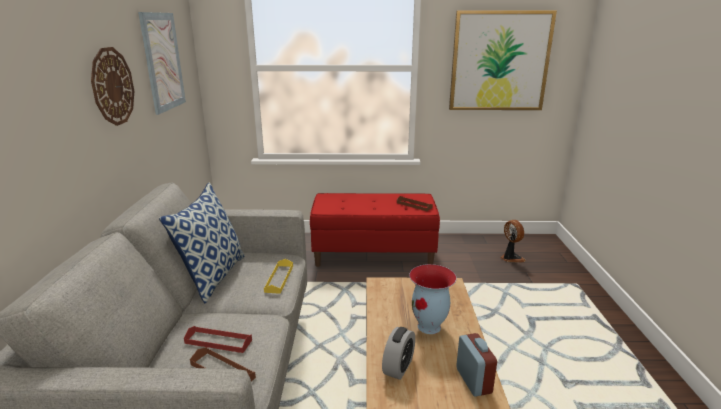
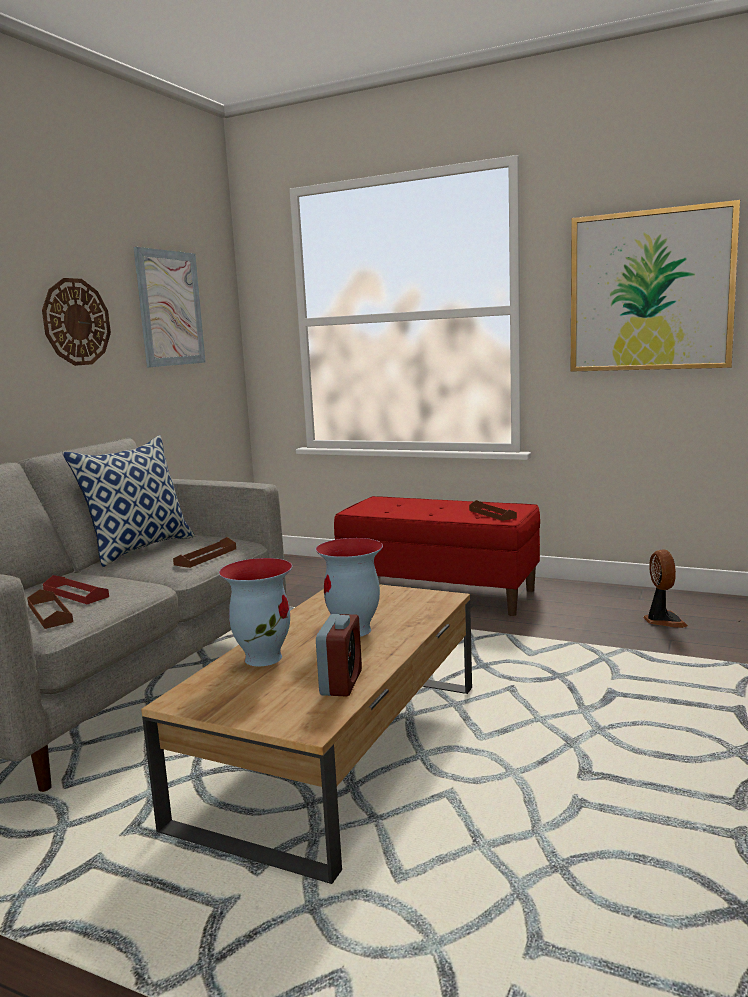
camera: 25 degrees right, 10 degrees down
yellow tray [264,259,293,294] -> brown tray [173,537,236,568]
alarm clock [382,327,415,380] -> vase [219,558,292,666]

